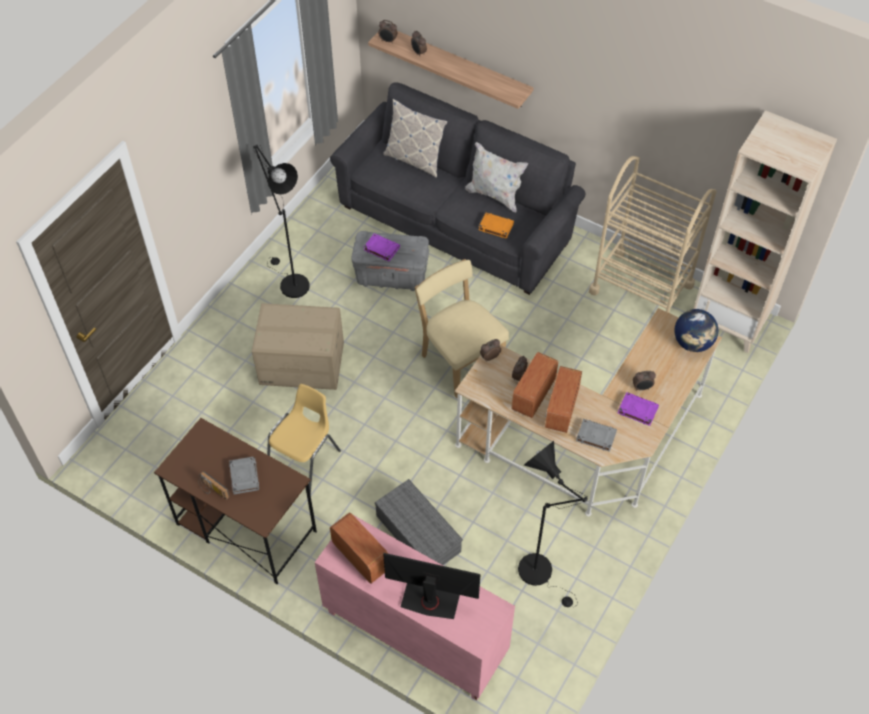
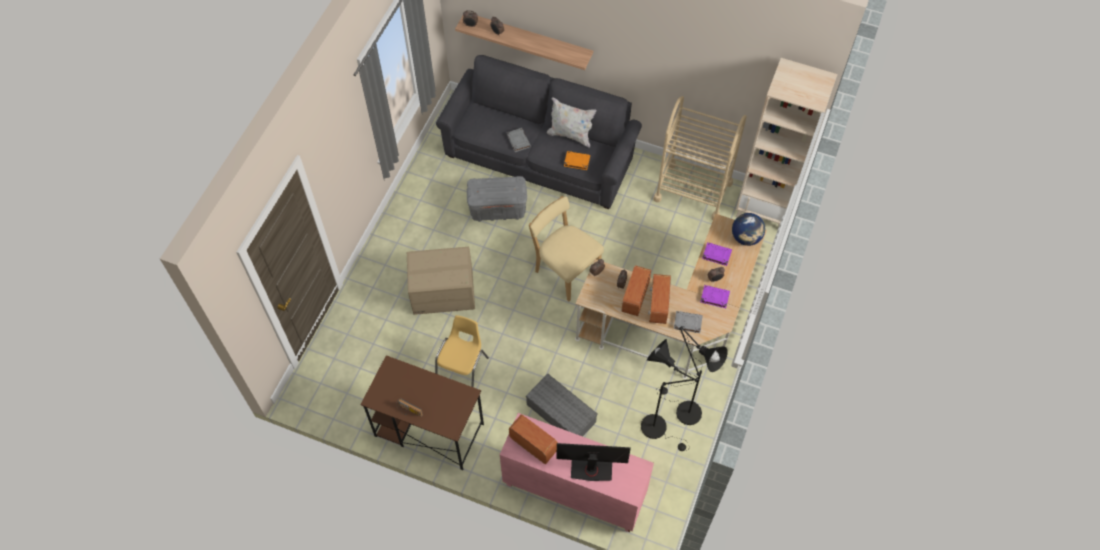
camera: 10 degrees left, 5 degrees up
grey book [229,457,259,494] -> grey book moved to [507,128,531,152]
black floor lamp [254,145,310,298] -> black floor lamp moved to [657,326,728,425]
purple book [364,233,400,261] -> purple book moved to [702,242,732,266]
pillow [383,99,448,178] -> none

